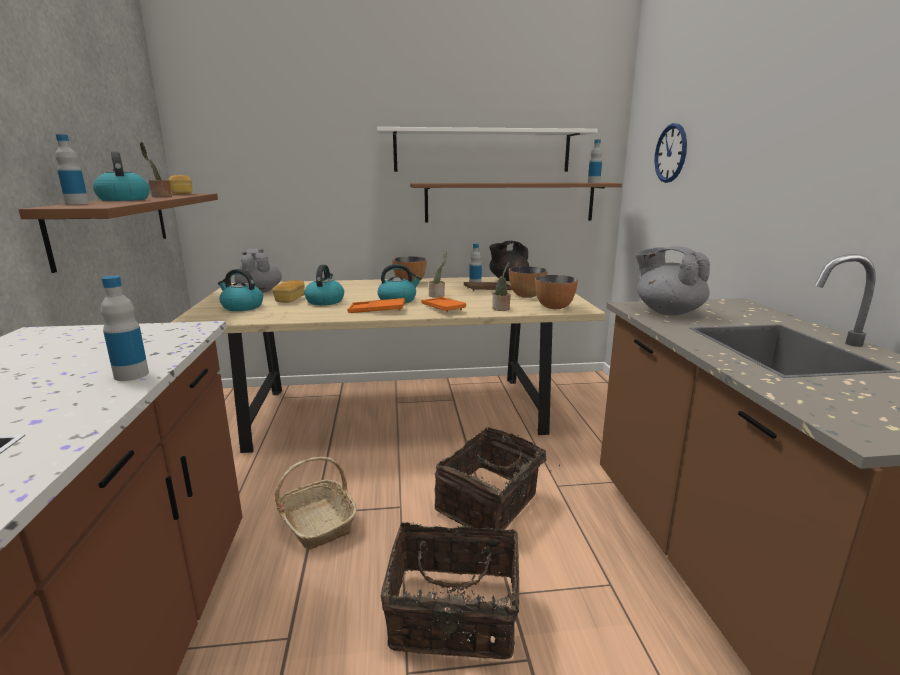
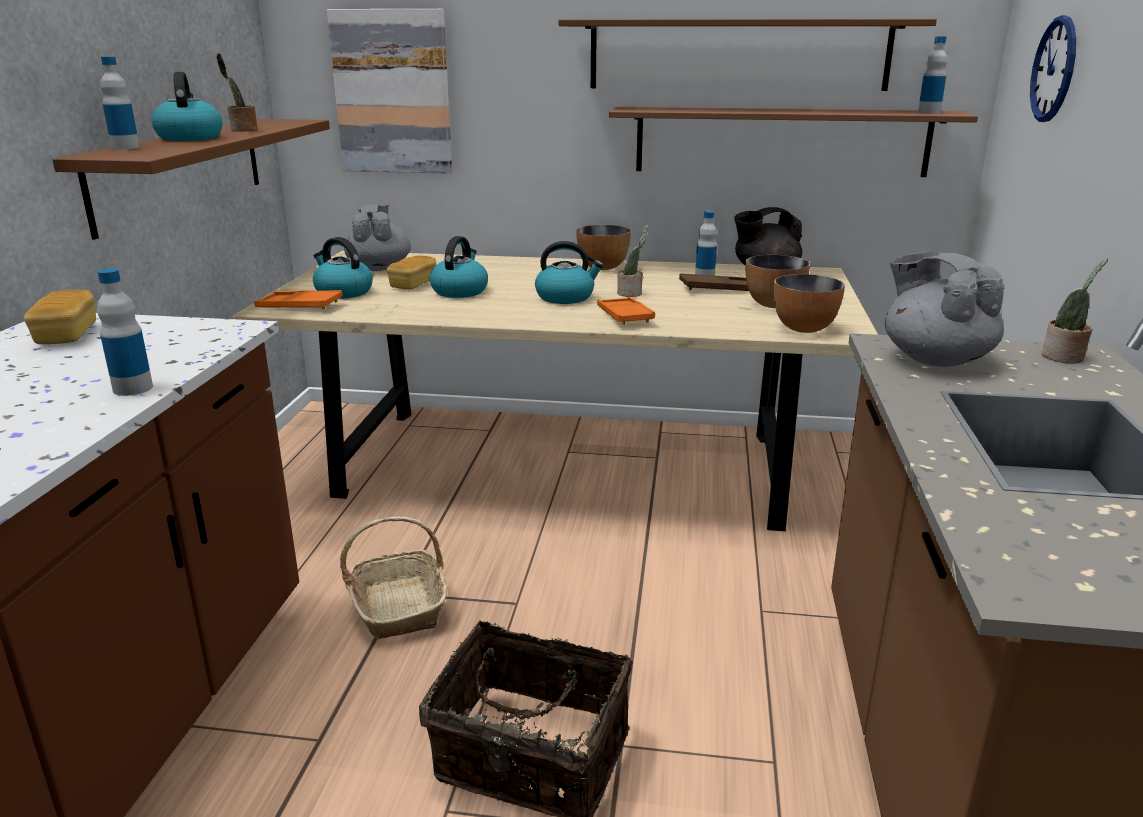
camera: 15 degrees right, 5 degrees up
bread [168,175,192,195] -> bread moved to [24,290,96,344]
orange tray [347,298,405,313] -> orange tray moved to [254,290,343,309]
white shelf [377,127,598,172] -> brown shelf [559,19,937,91]
basket [435,427,560,530] -> none
potted plant [492,262,511,311] -> potted plant moved to [1042,258,1108,364]
none -> picture [327,9,452,174]

